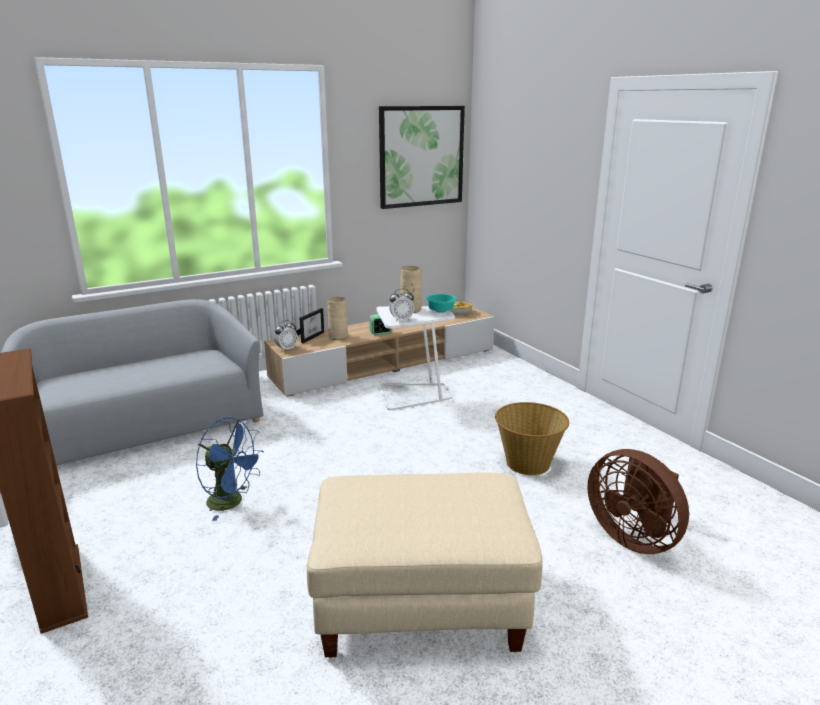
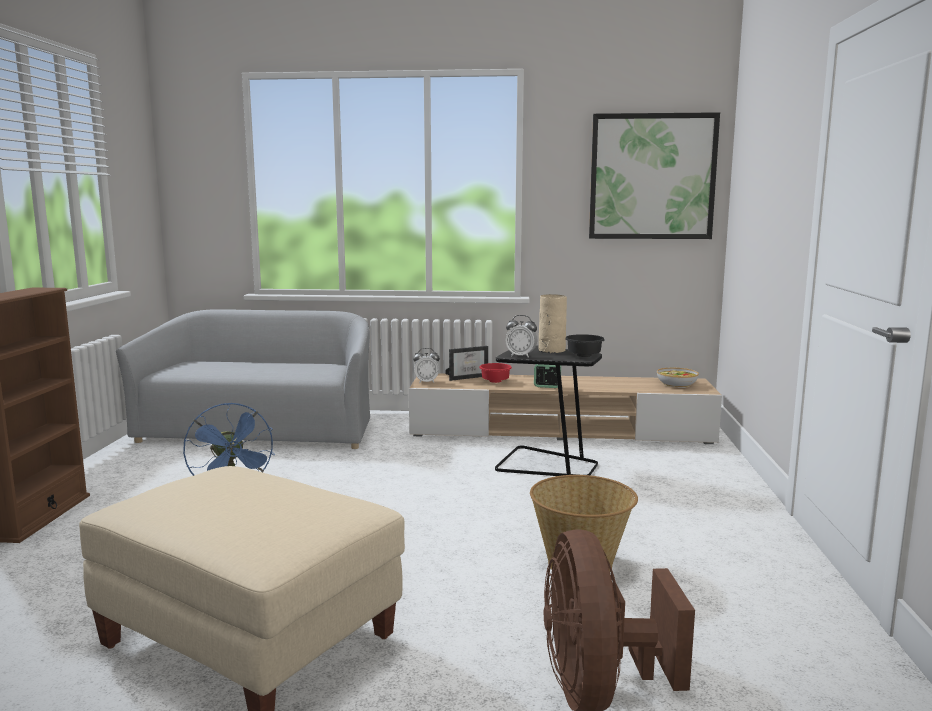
camera: 35 degrees right, 10 degrees down
beige vase [327,297,348,340] -> red bowl [479,363,512,383]
white side table [377,306,455,410] -> black side table [495,345,602,476]
turquoise bowl [427,294,456,313] -> black bowl [565,334,605,357]

